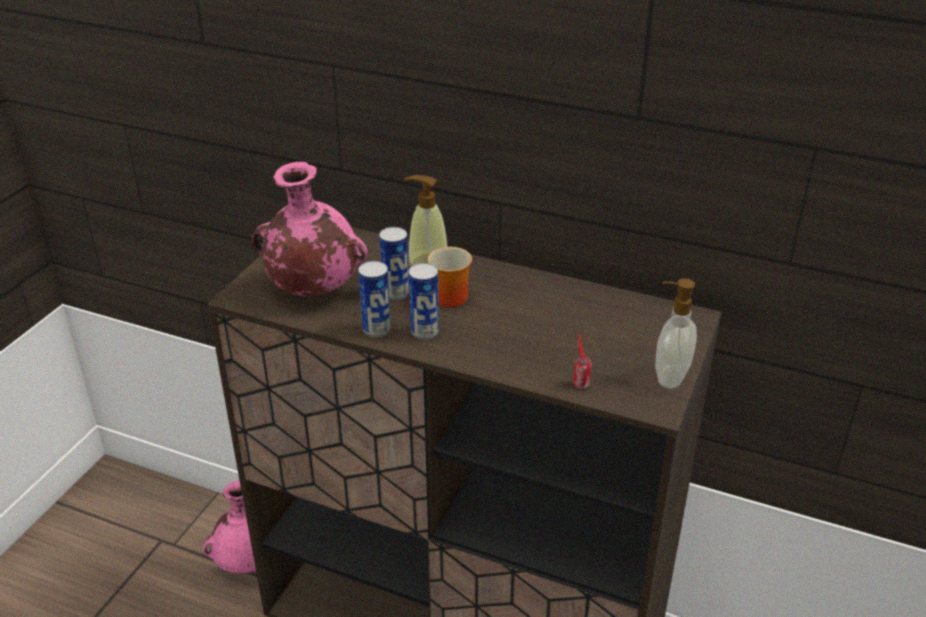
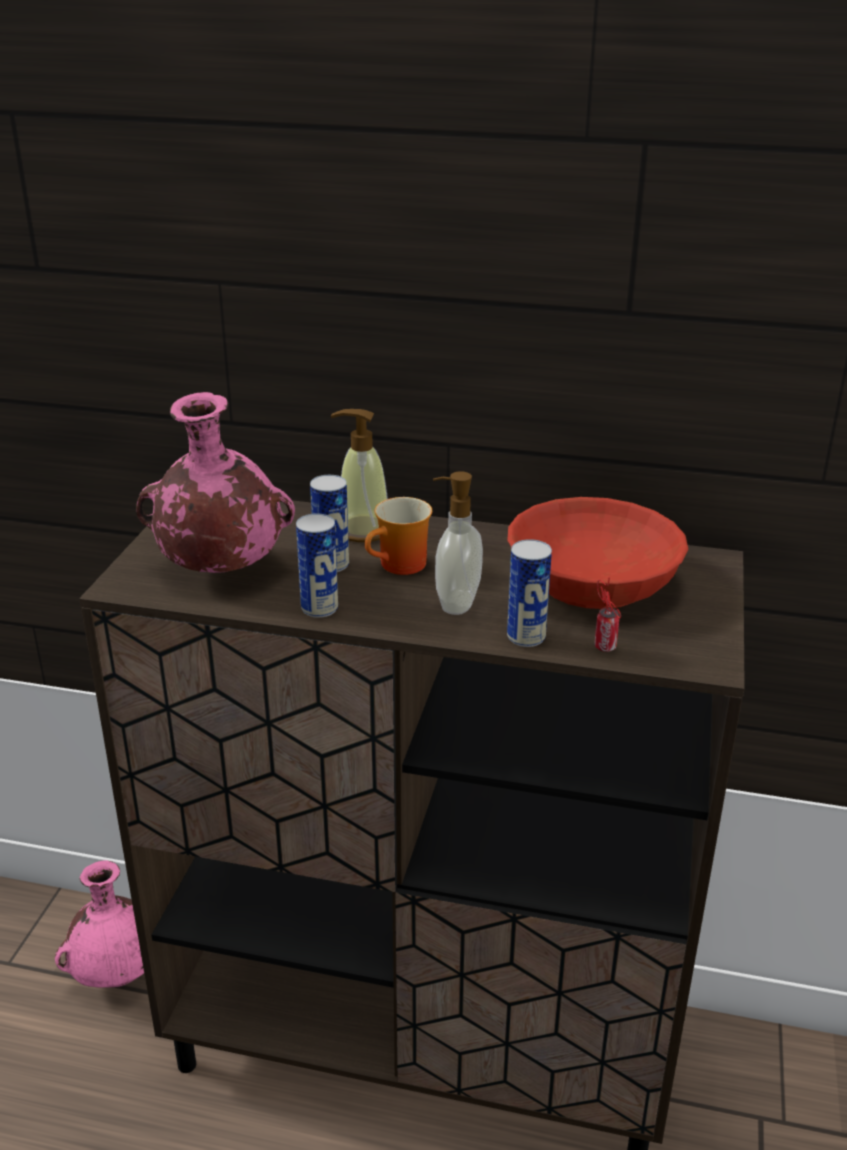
camera: 10 degrees left, 5 degrees down
can [409,263,439,340] -> can moved to [507,539,552,647]
soap dispenser [655,278,697,389] -> soap dispenser moved to [433,471,483,615]
none -> red bowl [507,497,688,609]

